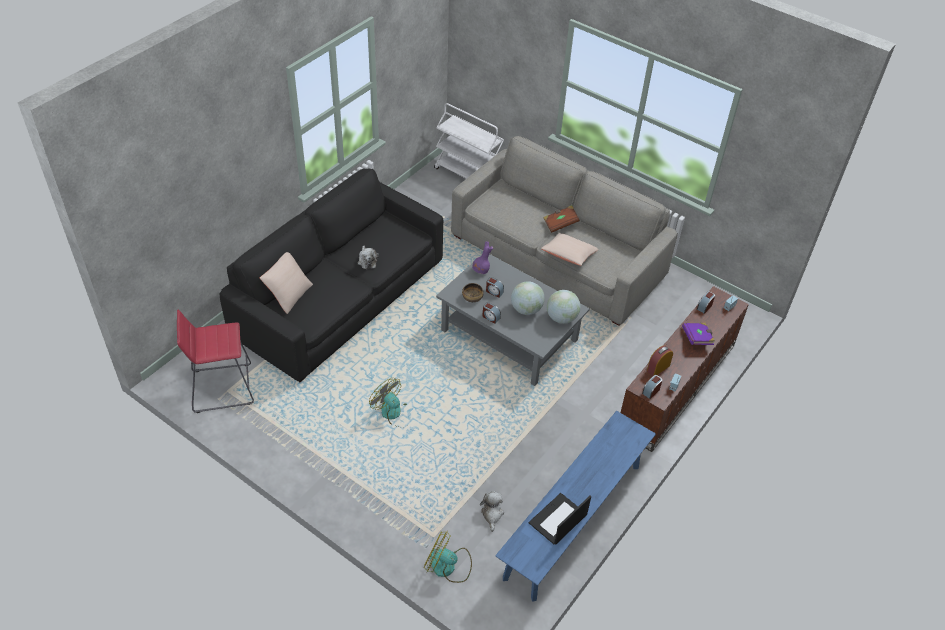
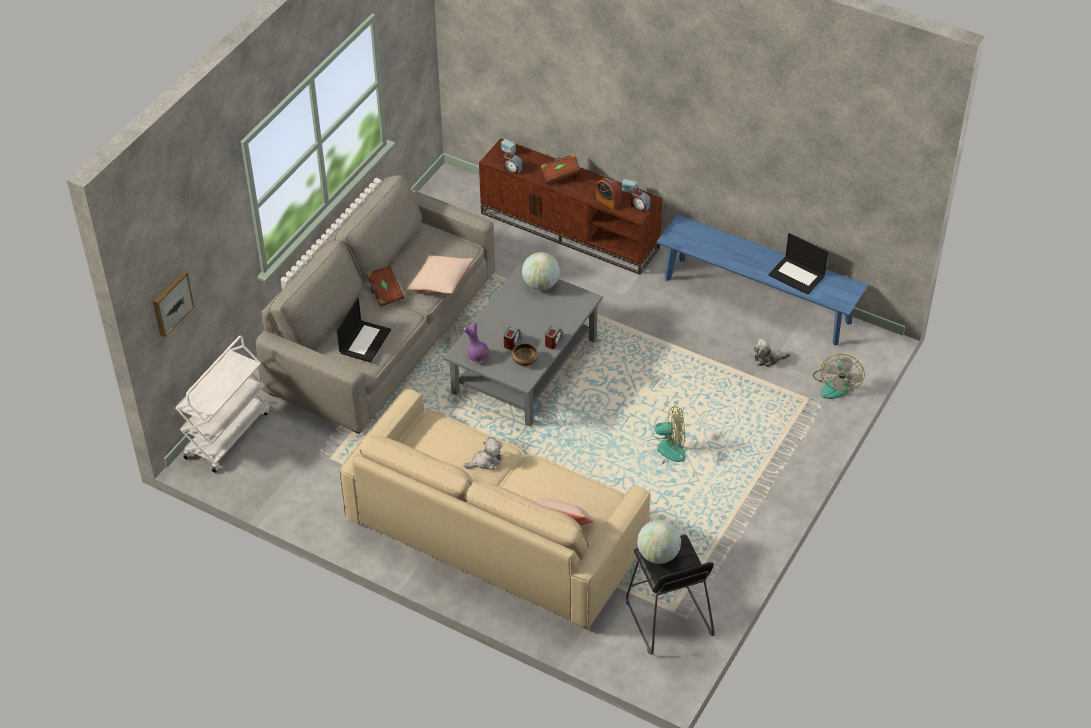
camera: 95 degrees left, 0 degrees up
red stool [177,310,254,413] -> black stool [626,535,715,655]
black sofa [220,169,443,382] -> beige sofa [340,389,650,629]
fan [369,378,407,427] -> fan turned 120 degrees counterclockwise [648,406,686,464]
globe [511,281,545,315] -> globe moved to [637,520,681,564]
purple book [682,323,715,345] -> brown book [541,153,581,184]
none -> picture [153,271,194,337]
none -> laptop [336,297,391,363]

